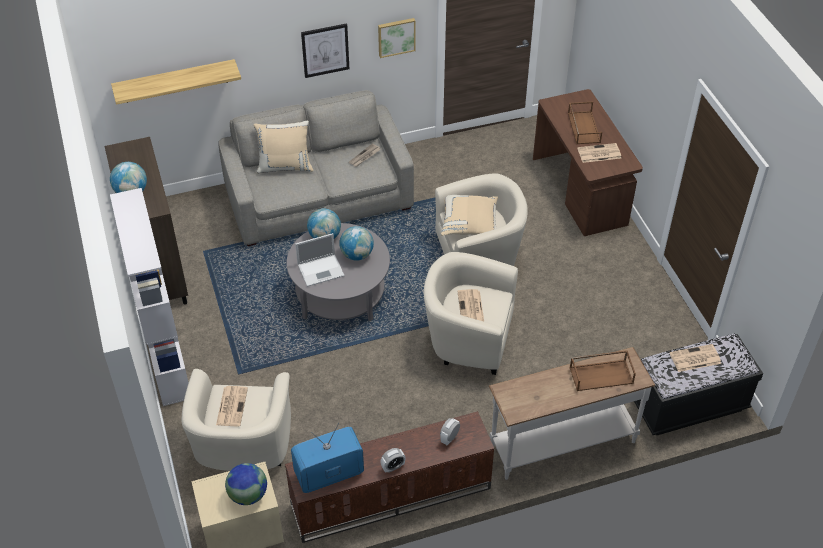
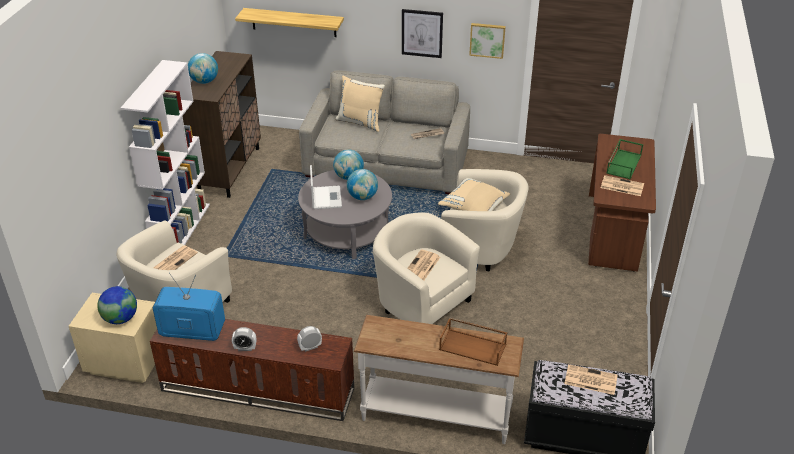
camera: 30 degrees right, 10 degrees down
laptop [295,233,345,287] -> laptop turned 105 degrees counterclockwise [310,165,342,209]
brown tray [568,102,602,144] -> green tray [606,139,643,179]

